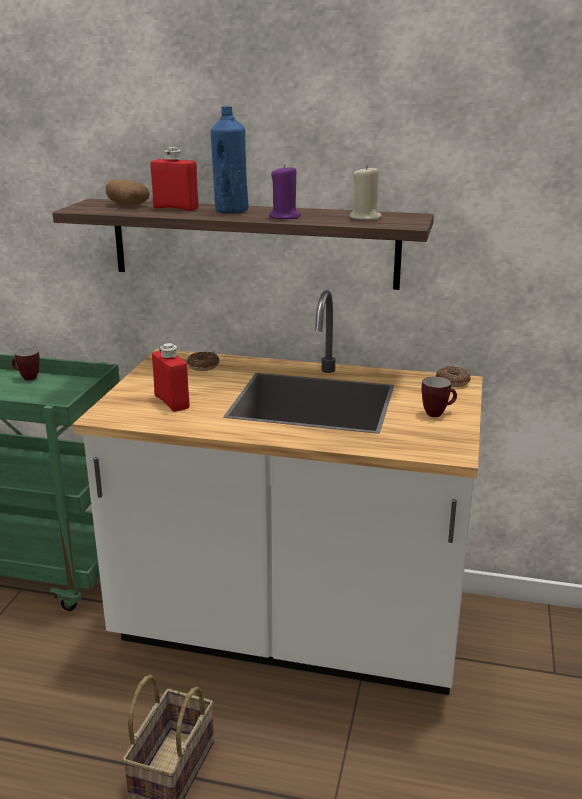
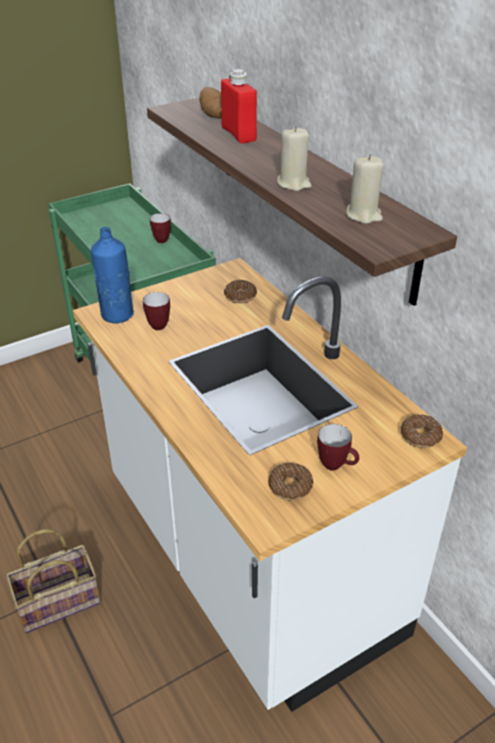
camera: 45 degrees right, 15 degrees up
red bottle [152,343,190,412] -> mug [143,292,170,330]
blue bottle [211,106,249,214] -> blue bottle moved to [91,227,134,323]
purple candle [269,164,301,219] -> beige candle [277,126,312,191]
none -> donut [268,463,313,500]

